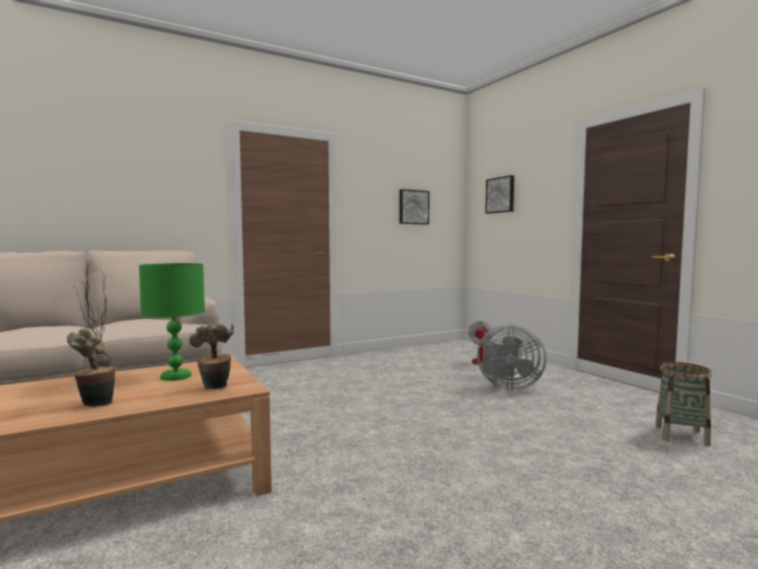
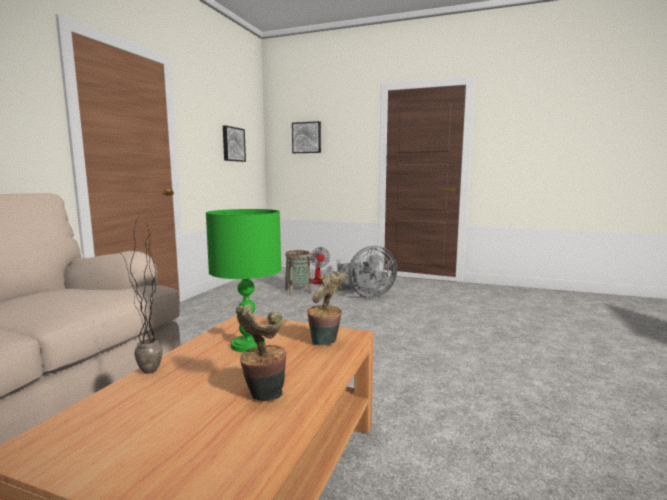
camera: 40 degrees left, 5 degrees up
basket [655,362,712,446] -> basket moved to [285,250,312,295]

